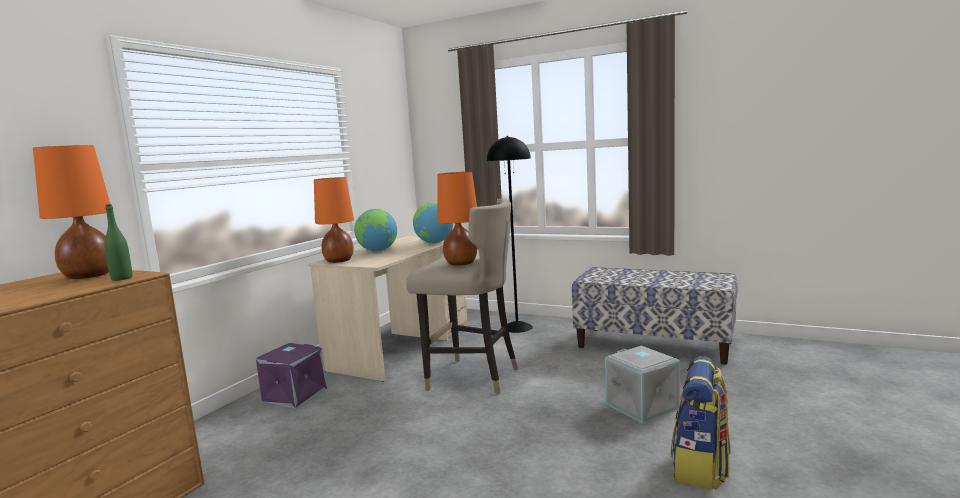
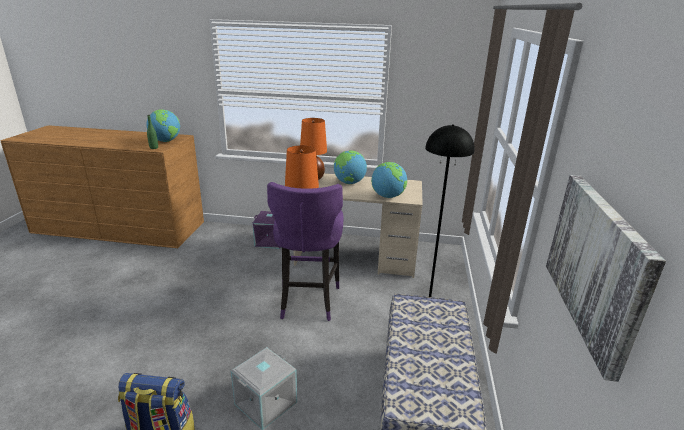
camera: 70 degrees right, 15 degrees up
orange table lamp [33,145,110,279] -> globe [146,109,180,142]
beige stool [406,199,518,394] -> purple stool [267,182,343,321]
none -> picture [546,175,666,382]

